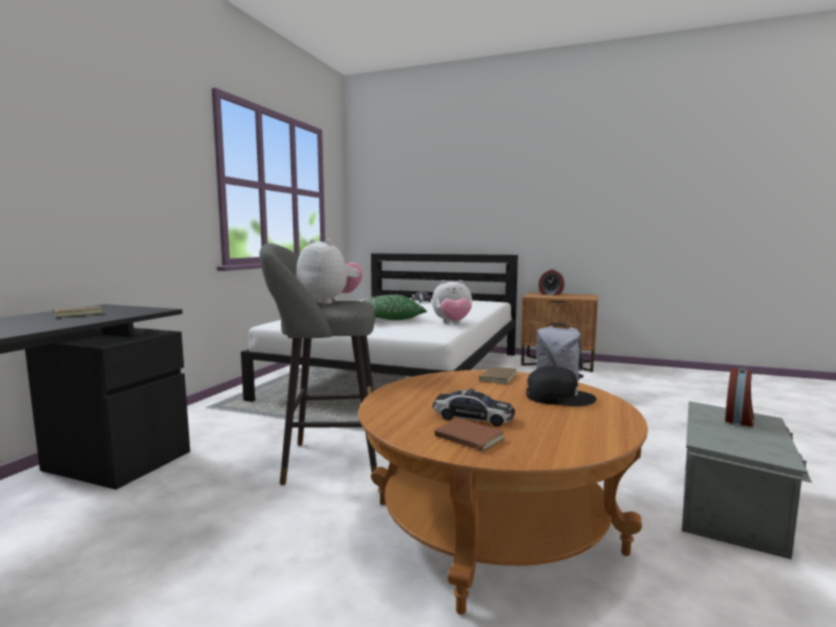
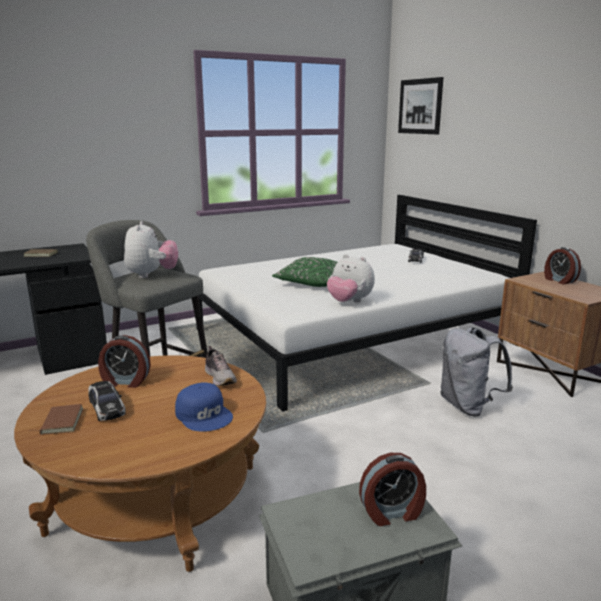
camera: 40 degrees right, 10 degrees up
brown book [471,367,517,384] -> shoe [205,346,237,386]
black cap [526,366,597,406] -> blue cap [175,382,233,432]
none -> alarm clock [98,335,151,388]
none -> picture [398,77,443,134]

